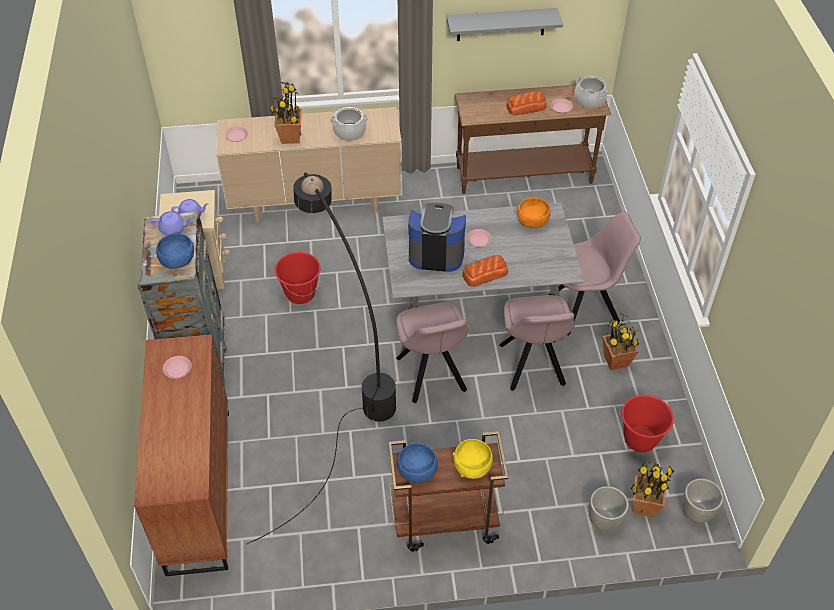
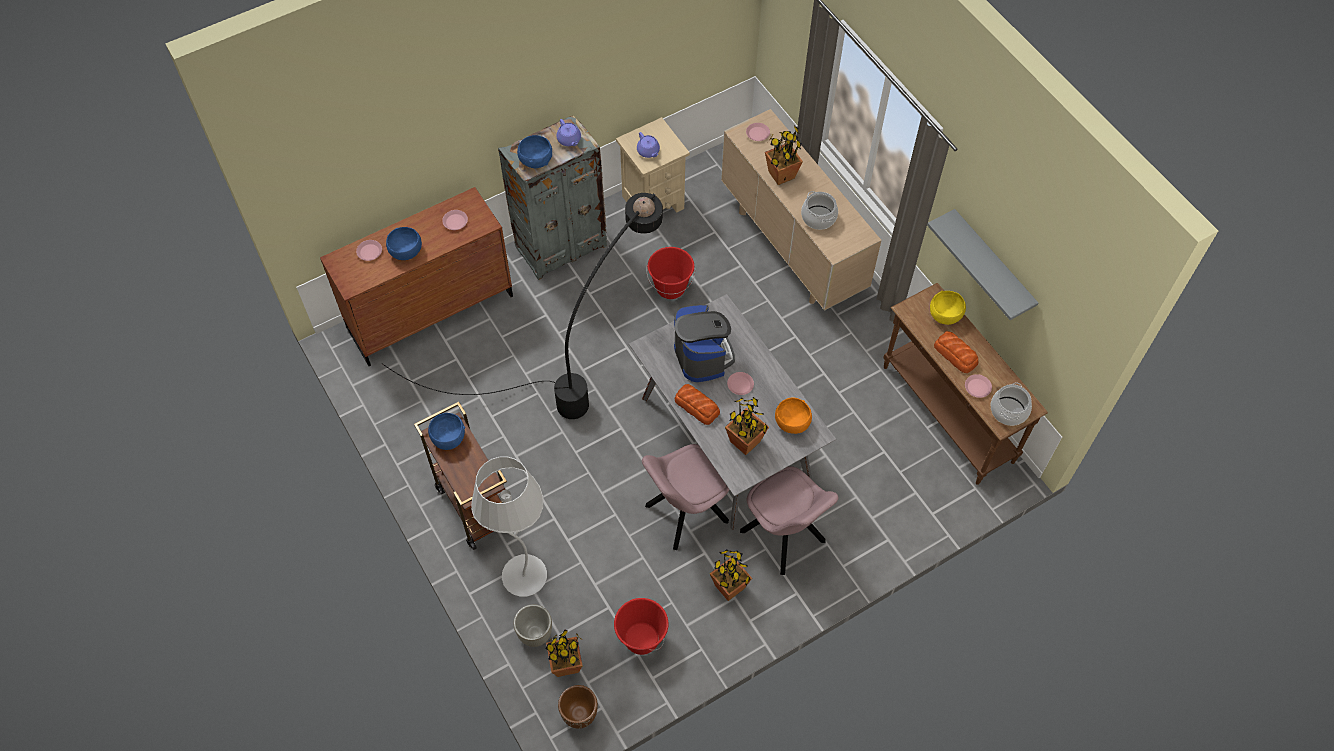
camera: 65 degrees right, 10 degrees up
pink chair [396,303,469,403] -> none
yellow bowl [453,439,493,479] -> yellow bowl moved to [930,291,966,325]
grey planter [682,478,724,523] -> brown planter [558,685,598,729]
none -> pink plate [356,240,382,261]
none -> blue bowl [386,227,422,260]
none -> white floor lamp [471,457,547,597]
none -> potted plant [725,397,769,455]

